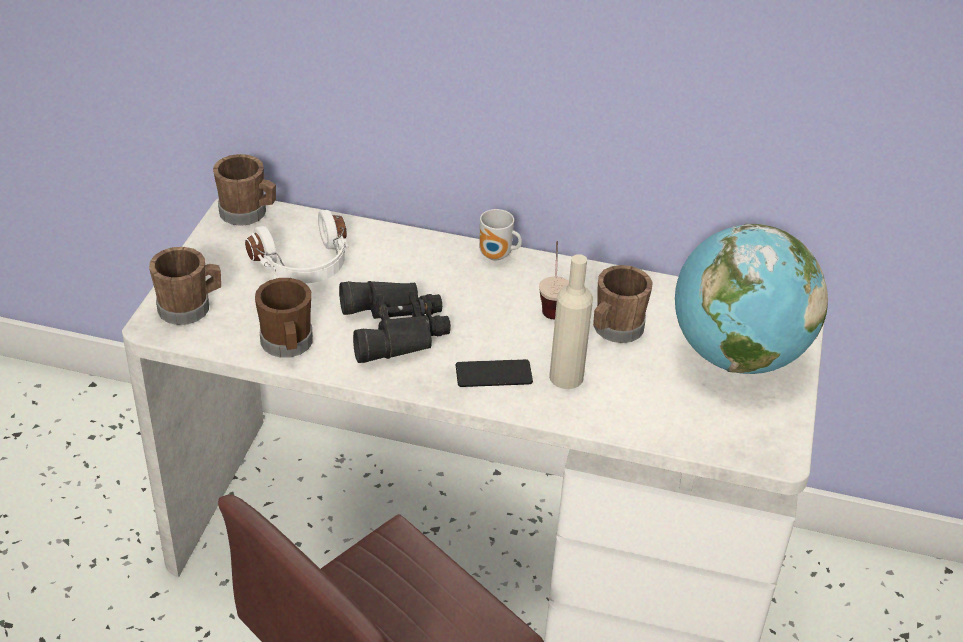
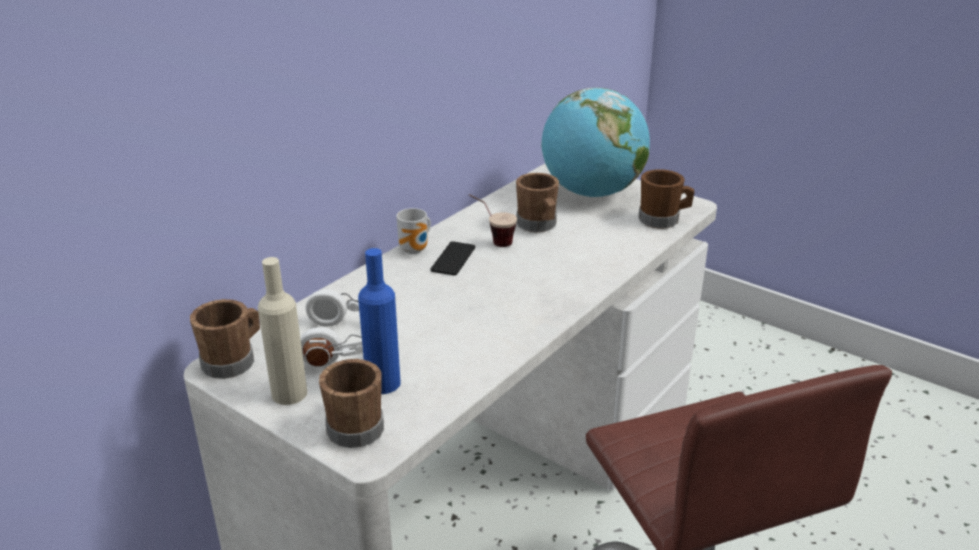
camera: 65 degrees left, 10 degrees down
brown mug [255,278,313,358] -> brown mug moved to [638,169,694,229]
black binoculars [339,281,451,363] -> none
phone [456,359,533,387] -> phone moved to [430,241,475,275]
beige bottle [549,254,593,389] -> beige bottle moved to [258,257,307,405]
none -> blue bottle [358,248,401,394]

